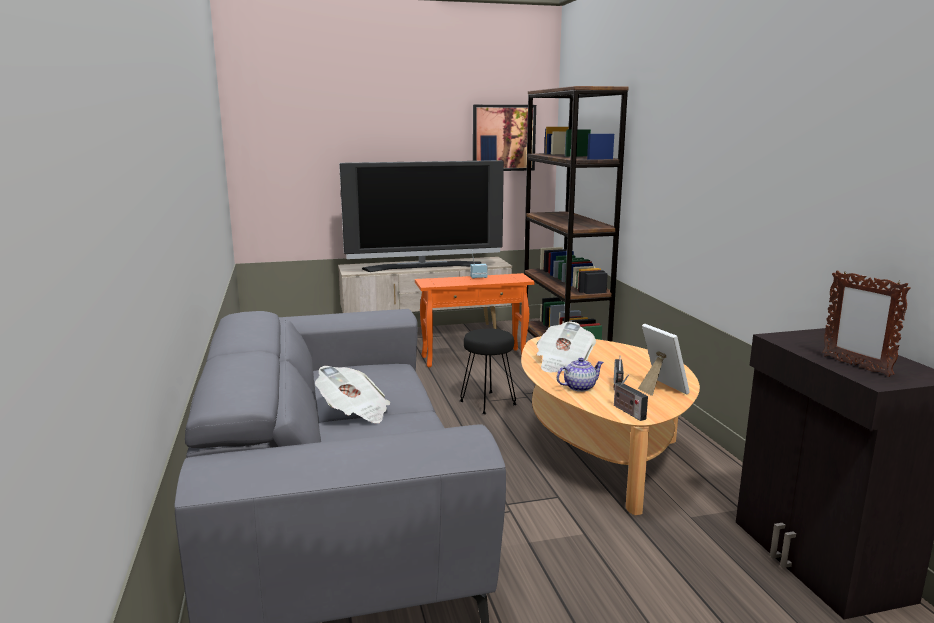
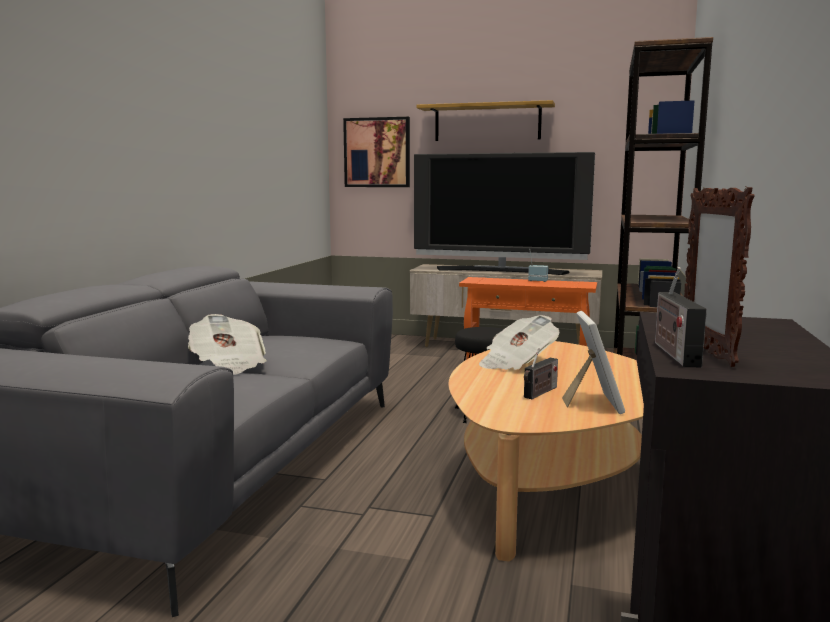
camera: 30 degrees right, 5 degrees down
picture [473,105,536,171] -> picture moved to [343,117,410,187]
teapot [557,358,604,392] -> none
radio [614,375,648,421] -> radio moved to [655,267,707,367]
none -> shelf [417,100,555,141]

